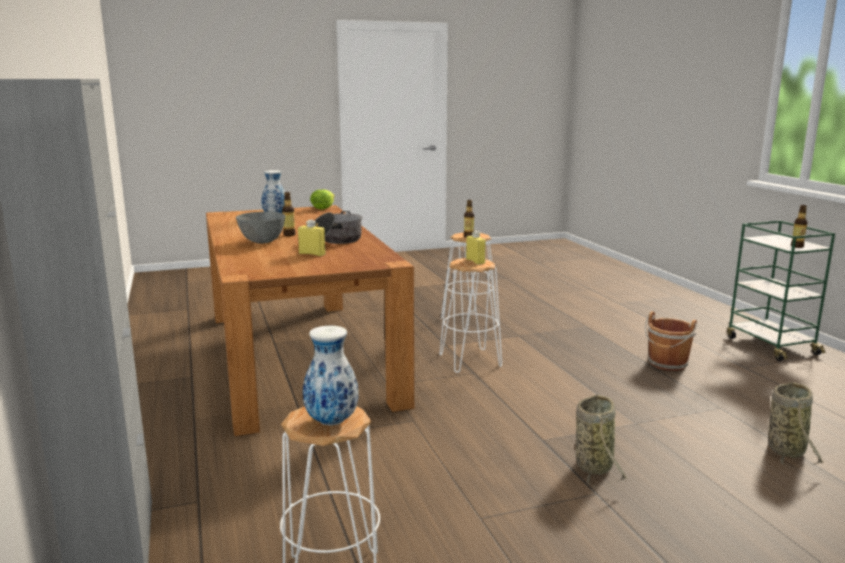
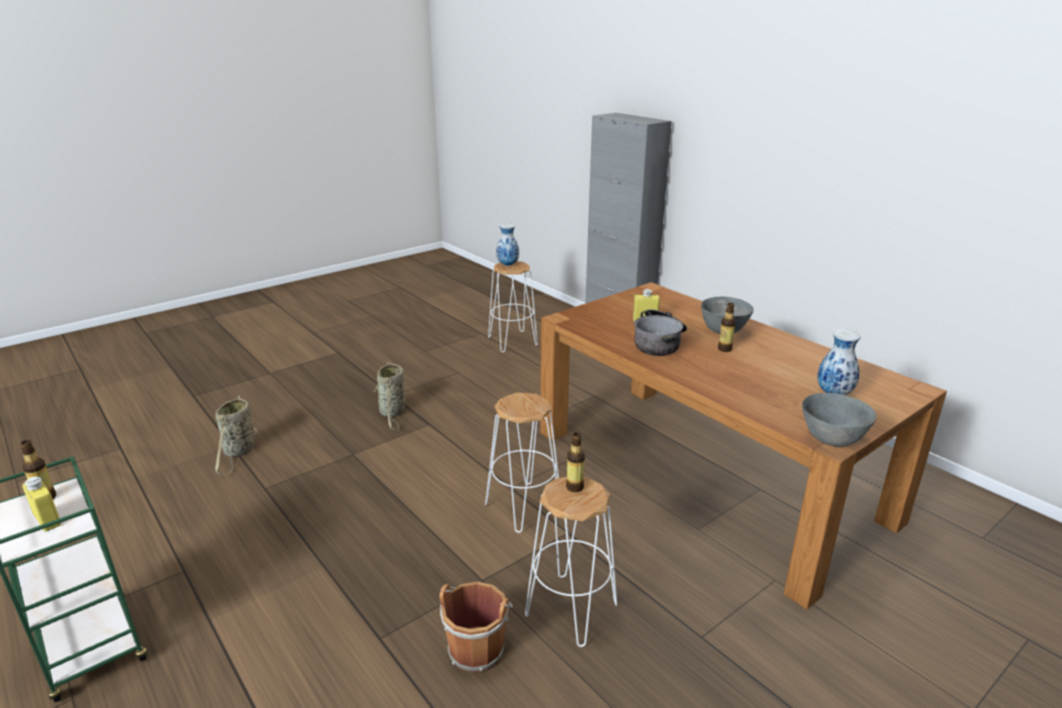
camera: 160 degrees right, 10 degrees up
lettuce [310,189,335,210] -> grey bowl [802,393,876,447]
yellow bottle [466,231,486,265] -> yellow bottle moved to [22,477,61,531]
brown bucket [645,311,697,371] -> brown bucket moved to [439,582,513,673]

